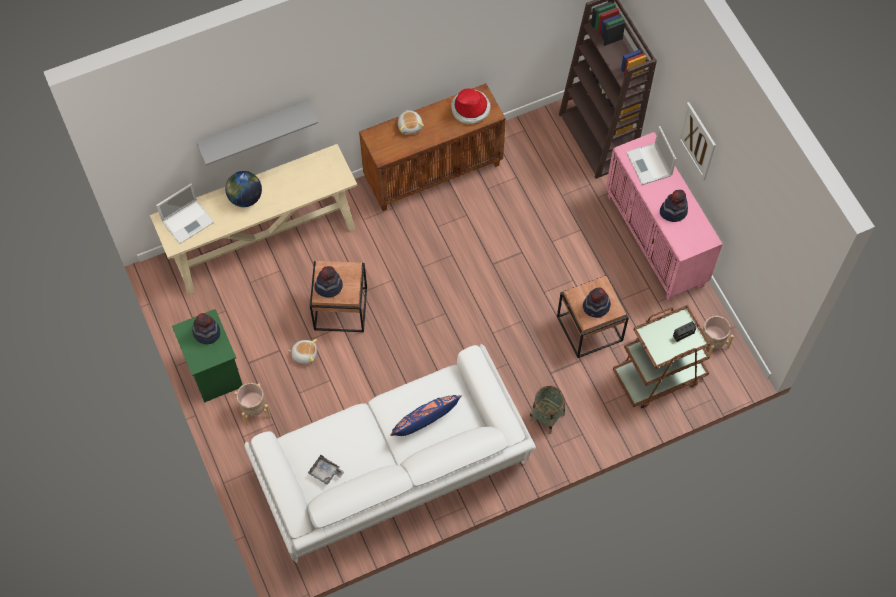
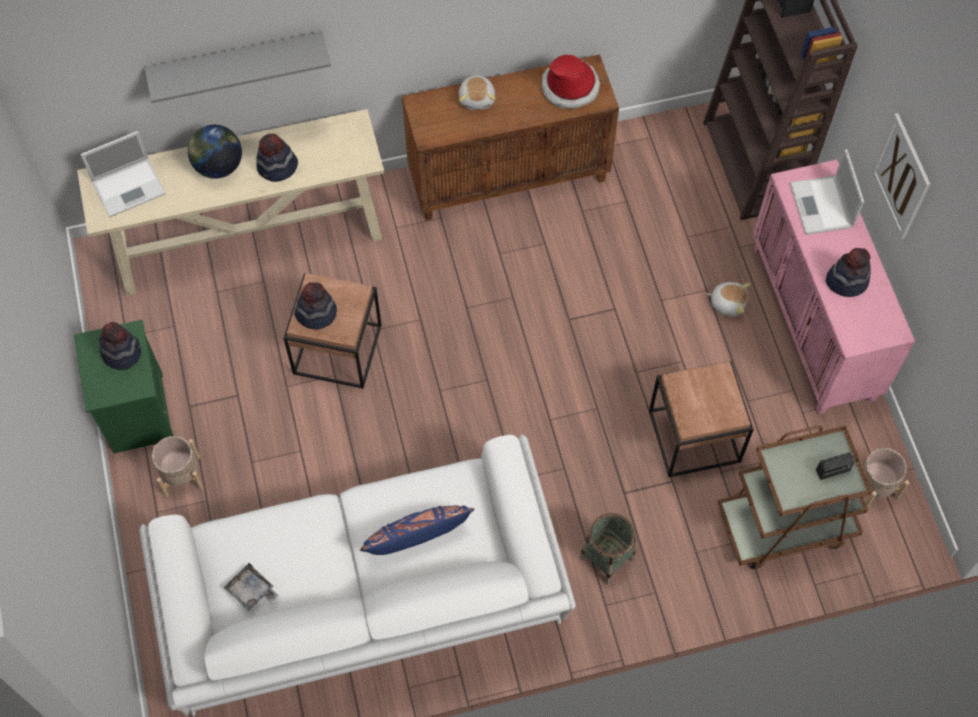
camera: 10 degrees right, 0 degrees up
plush toy [288,339,317,364] -> plush toy moved to [707,282,751,317]
hat [583,288,611,318] -> hat moved to [256,133,298,182]

